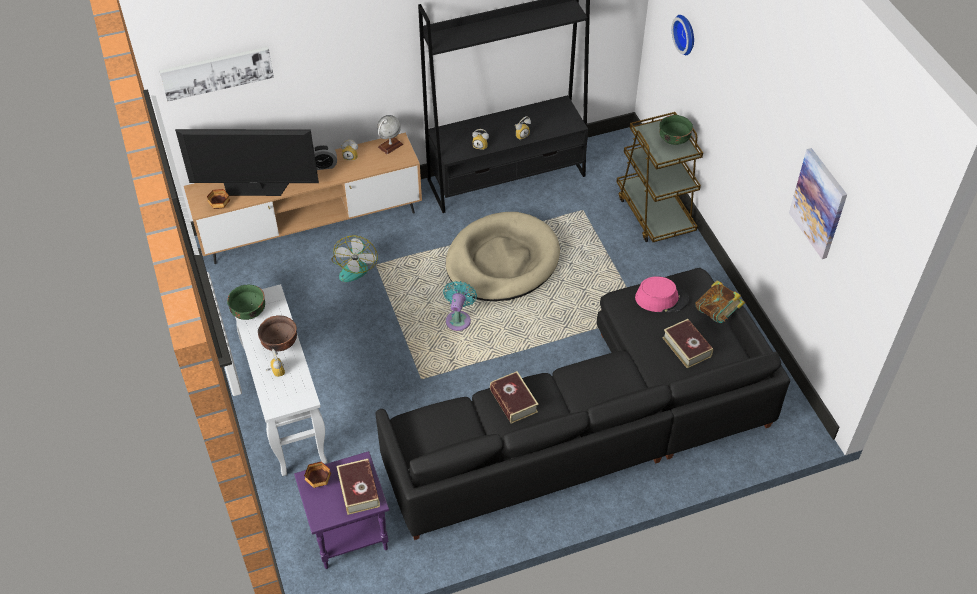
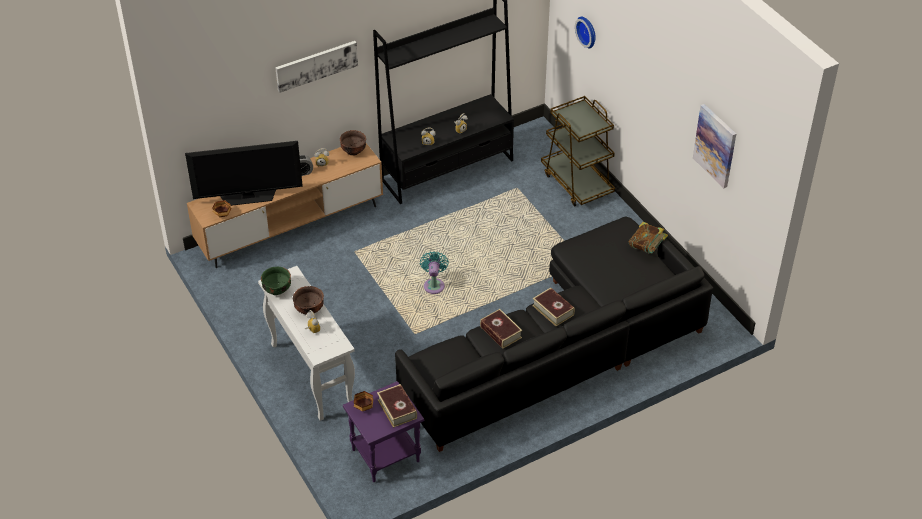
camera: 10 degrees left, 5 degrees down
picture [159,47,274,102] -> picture moved to [275,41,358,93]
fan [332,235,378,282] -> none
globe [377,115,403,155] -> brown bowl [340,130,366,156]
beige dog bed [446,212,560,301] -> none
pink hat [635,276,689,312] -> none
green bowl [659,115,693,145] -> none
book [662,319,713,368] -> book moved to [532,288,575,326]

